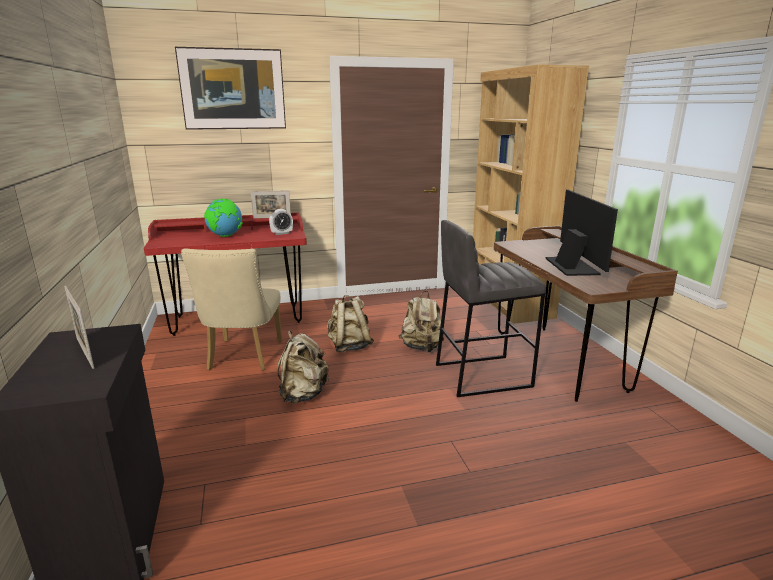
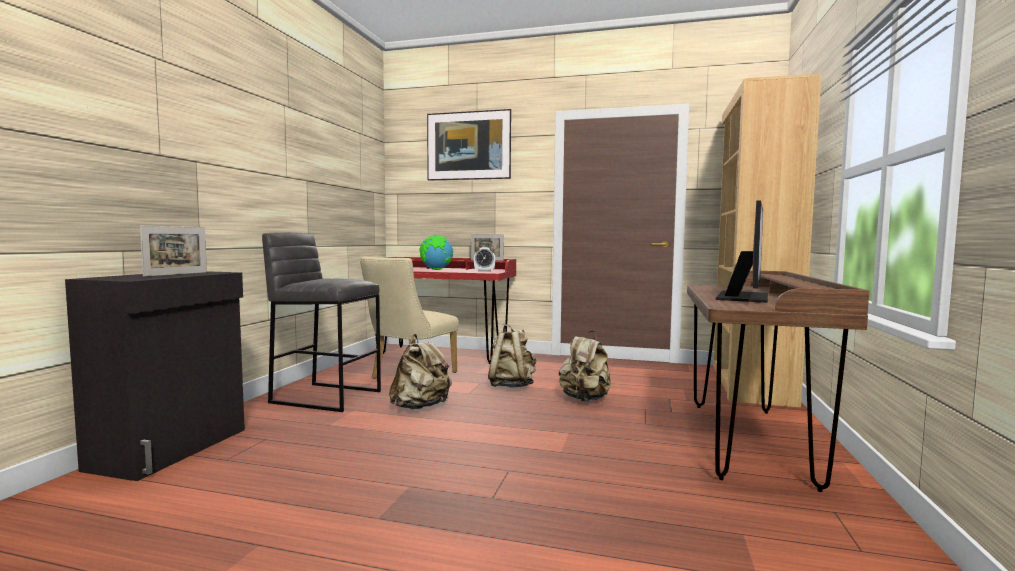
camera: 30 degrees right, 15 degrees down
picture frame [64,286,94,369] -> picture frame turned 150 degrees counterclockwise [140,226,207,277]
grey stool [436,220,545,397] -> grey stool moved to [262,232,381,412]

